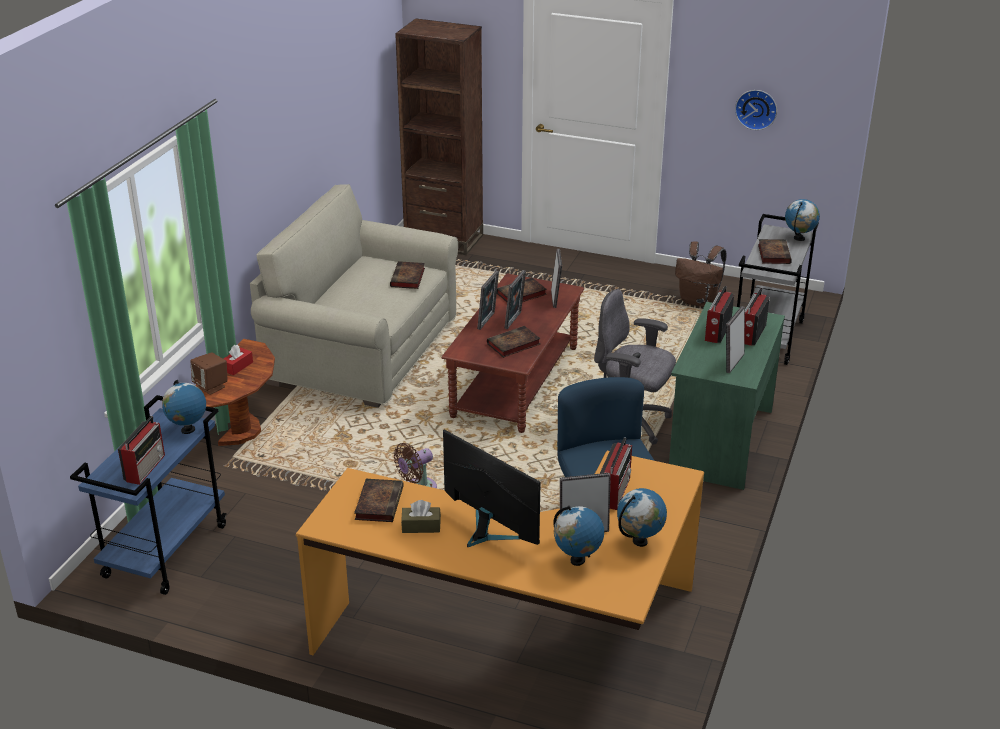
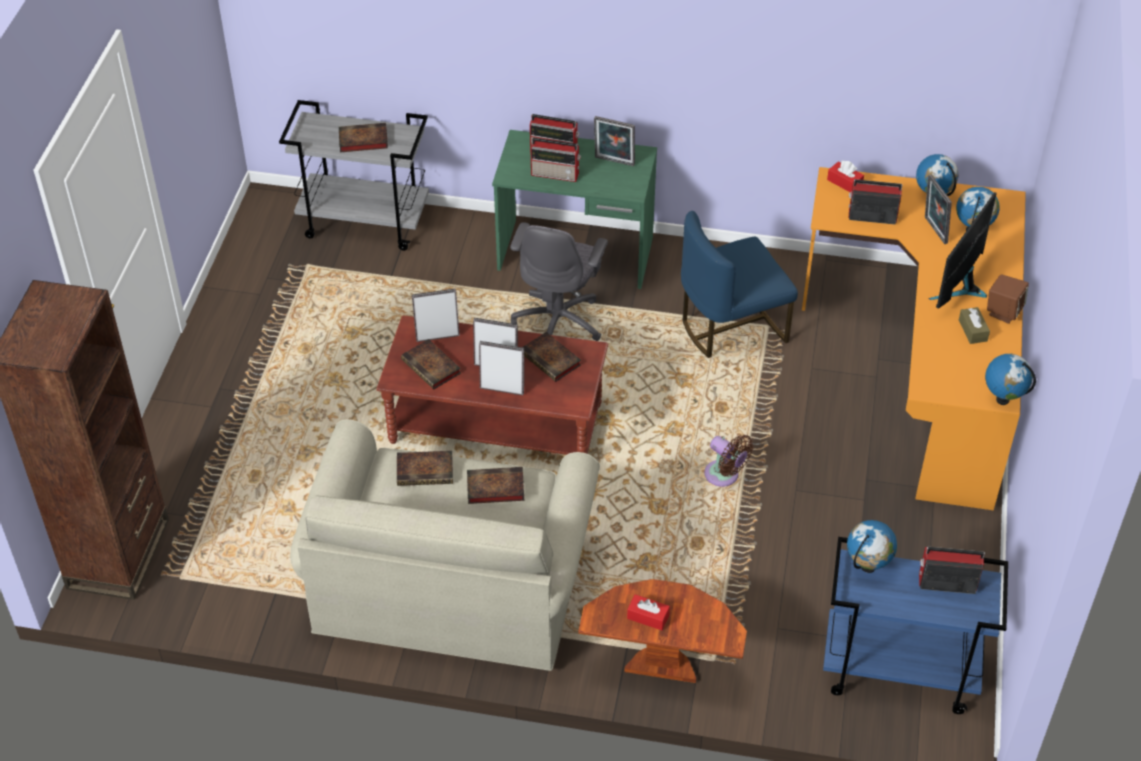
camera: 100 degrees left, 15 degrees up
brown speaker [190,352,228,395] -> brown speaker moved to [987,274,1029,324]
book [354,479,404,522] -> book moved to [467,467,524,504]
brown backpack [675,241,726,307] -> none
wall clock [735,90,777,130] -> none
globe [785,199,820,241] -> globe moved to [985,354,1036,405]
none -> red tissue box [827,161,864,192]

